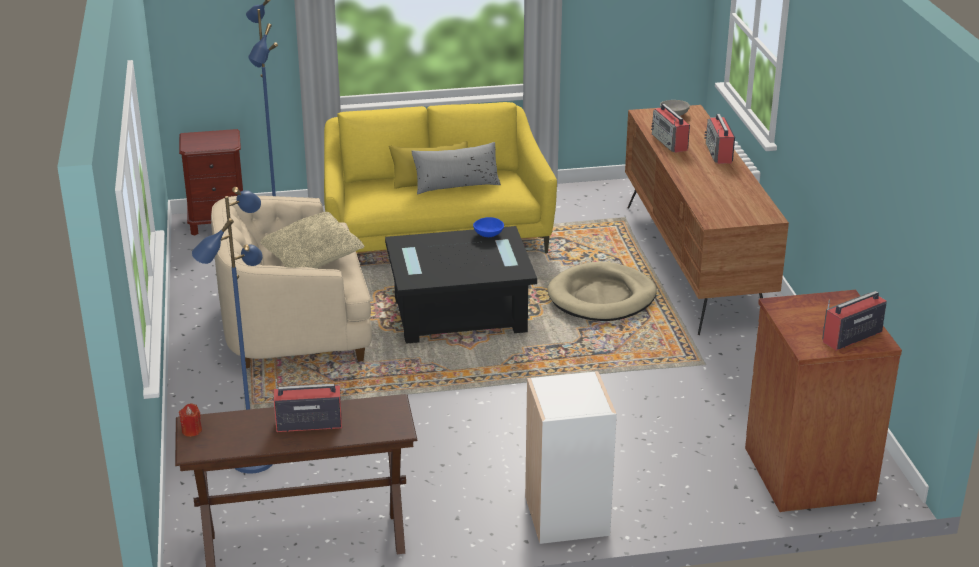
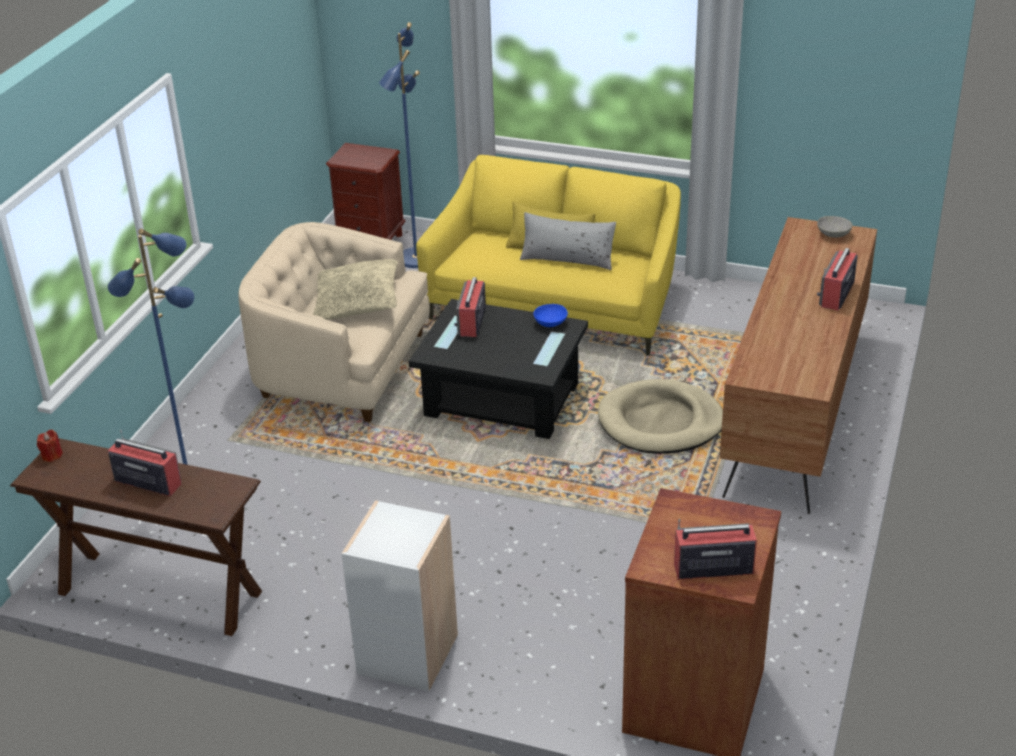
camera: 30 degrees right, 5 degrees up
radio [651,104,690,153] -> radio moved to [454,277,486,337]

